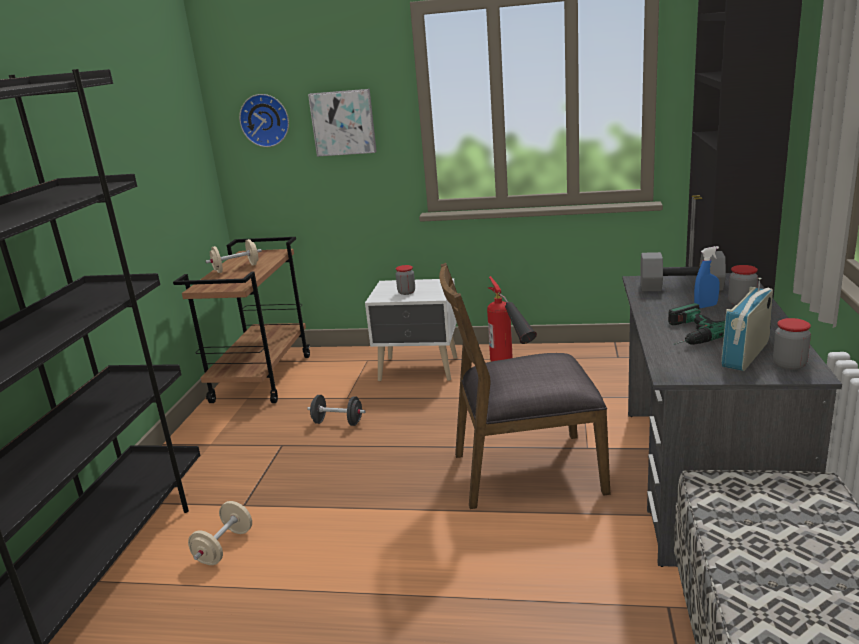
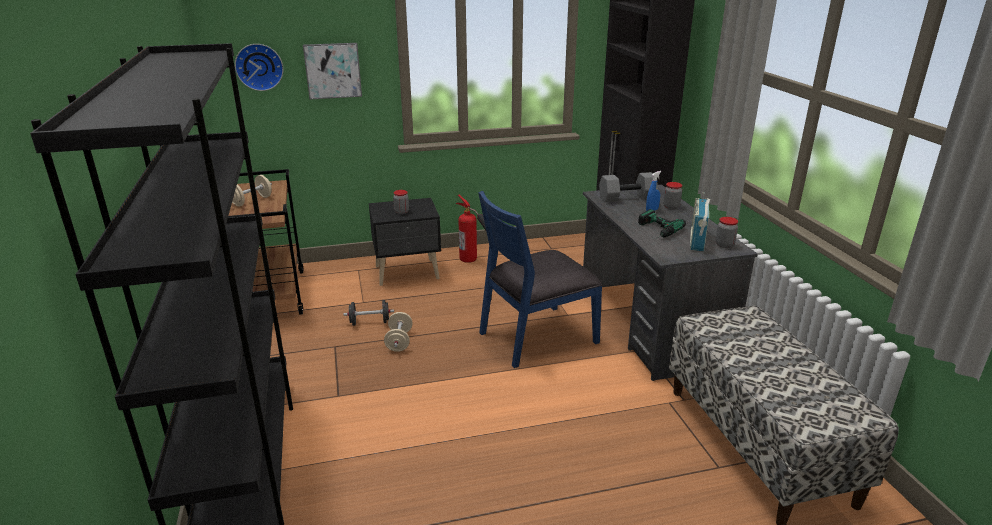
camera: 25 degrees left, 5 degrees up
beige dumbbell [188,501,252,565] -> beige dumbbell moved to [384,312,413,352]
white nightstand [365,278,457,381] -> black nightstand [369,198,441,286]
brown chair [439,263,610,509] -> blue chair [478,191,603,368]

